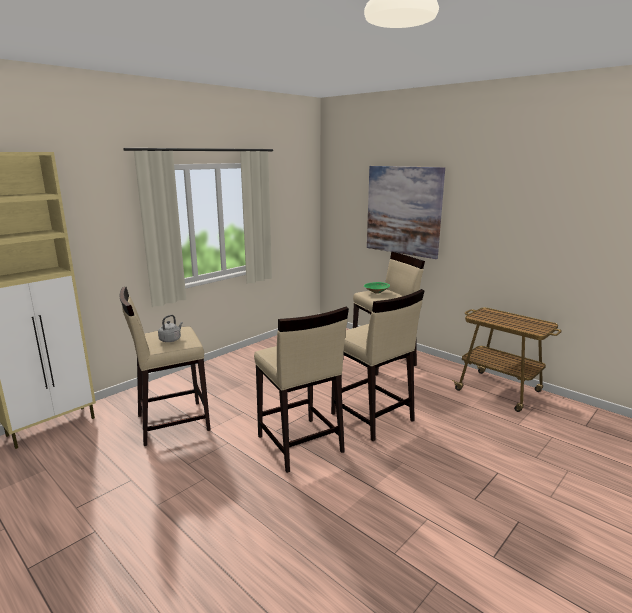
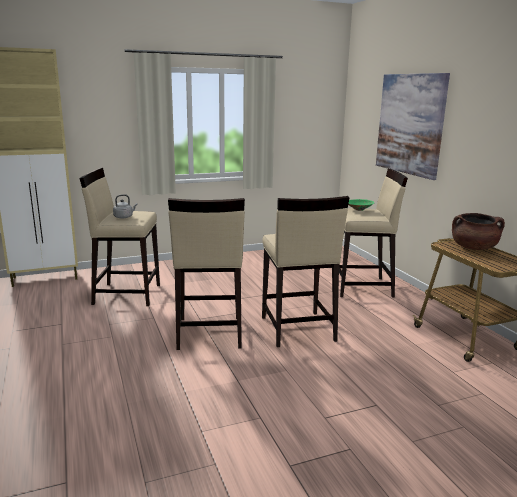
camera: 25 degrees right, 0 degrees up
none -> brown cooking pot [452,213,505,250]

